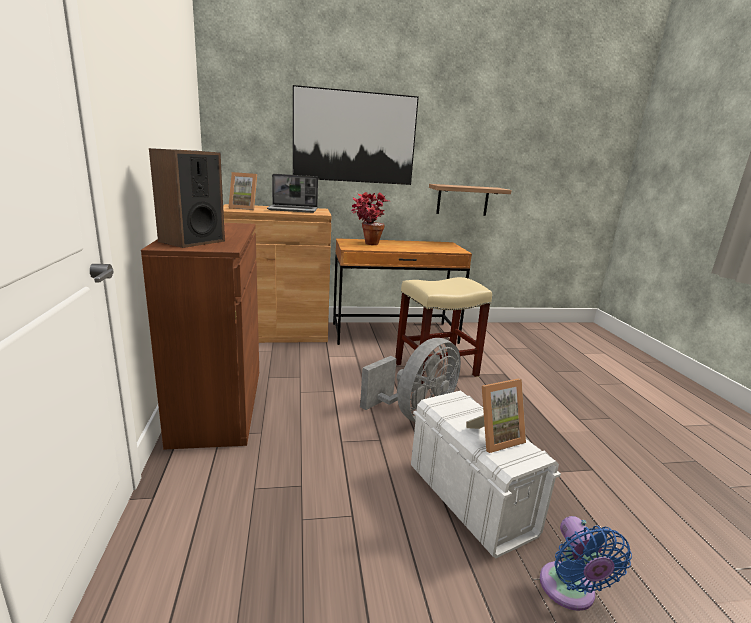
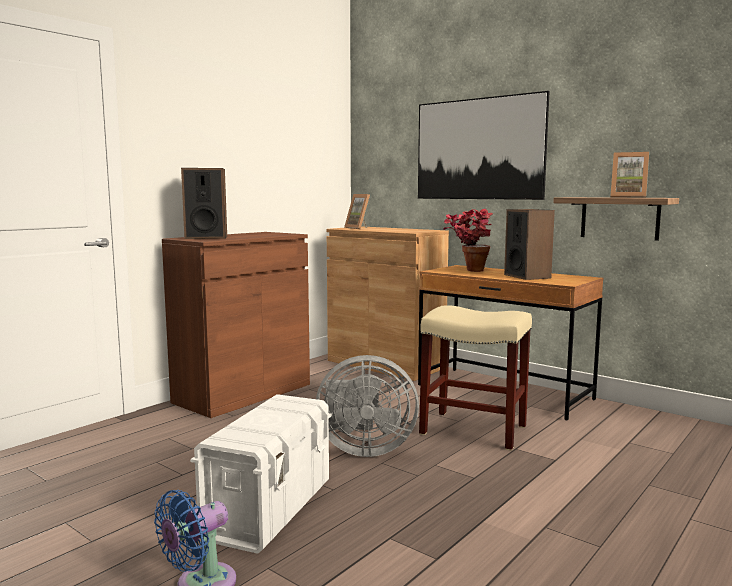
camera: 50 degrees right, 10 degrees down
laptop [267,174,318,213] -> none
picture frame [466,379,526,453] -> picture frame moved to [610,152,649,198]
none -> speaker [504,209,555,280]

